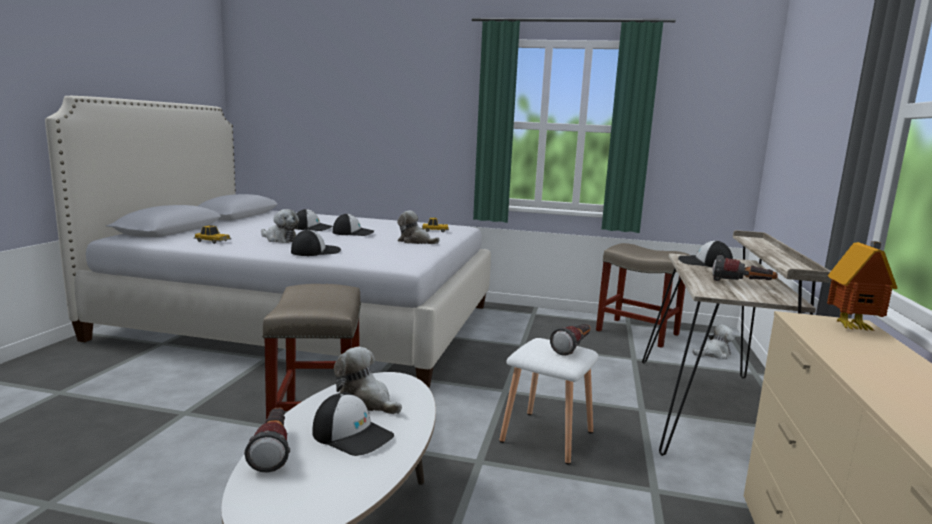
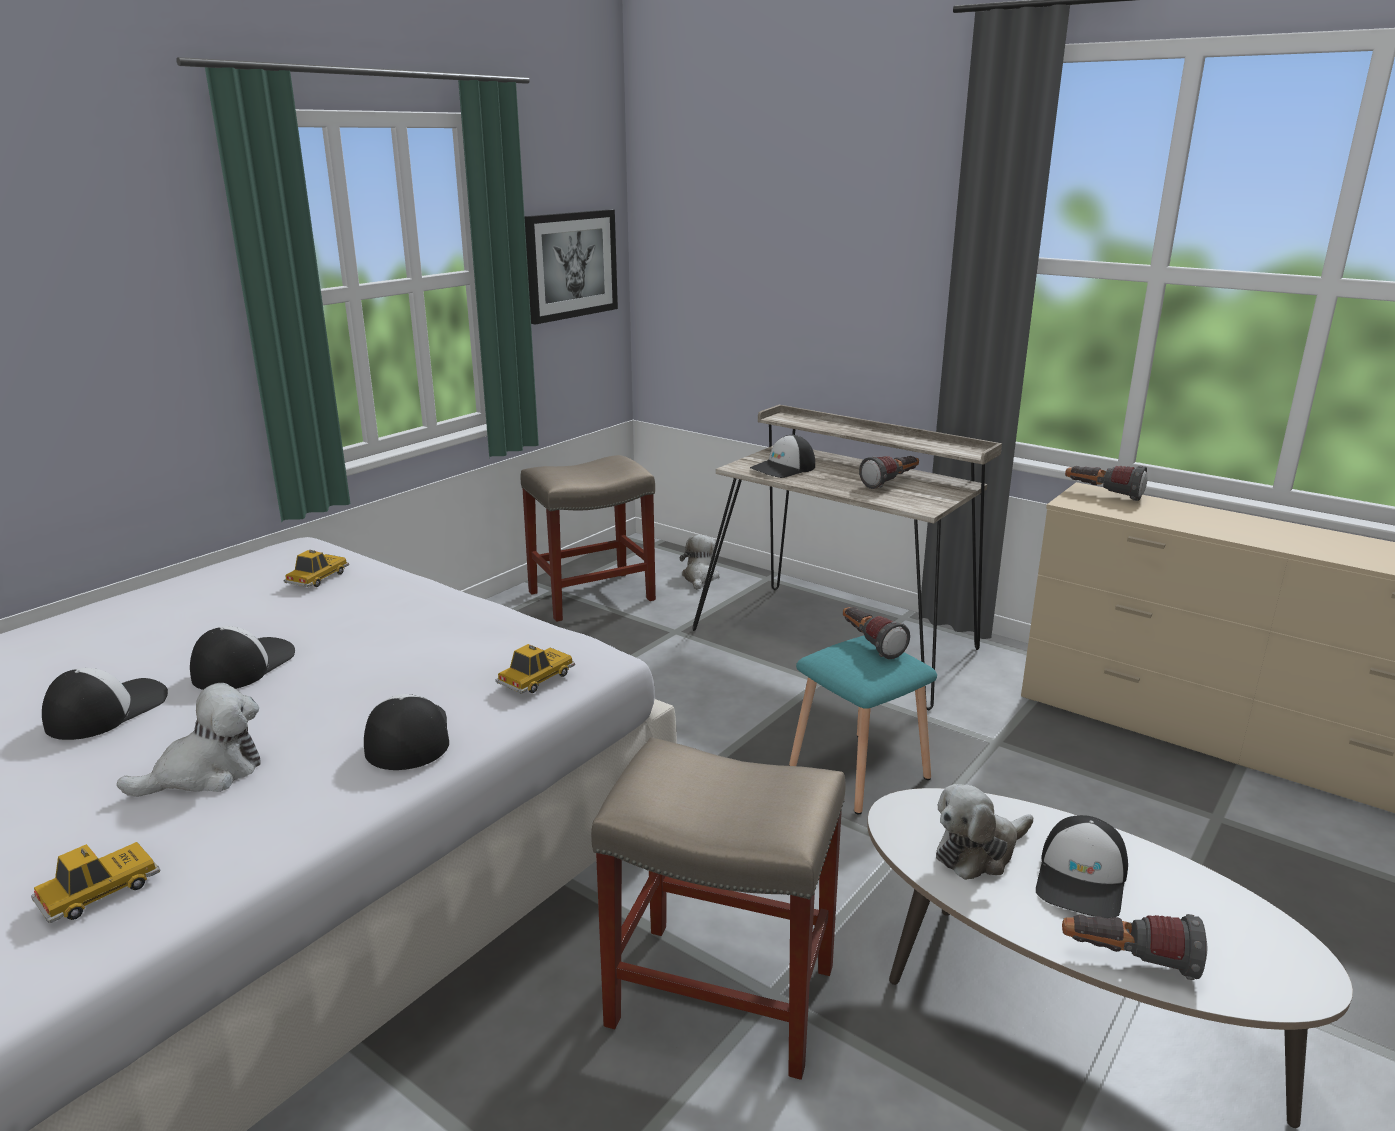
camera: 65 degrees left, 10 degrees up
cap [312,392,394,456] -> cap turned 150 degrees clockwise [1036,815,1128,918]
plush toy [397,210,439,244] -> none
white stool [499,338,599,465] -> turquoise stool [789,636,937,814]
toy house [827,241,898,331] -> flashlight [1065,466,1148,501]
none -> toy car [495,644,575,693]
none -> picture [524,210,618,325]

